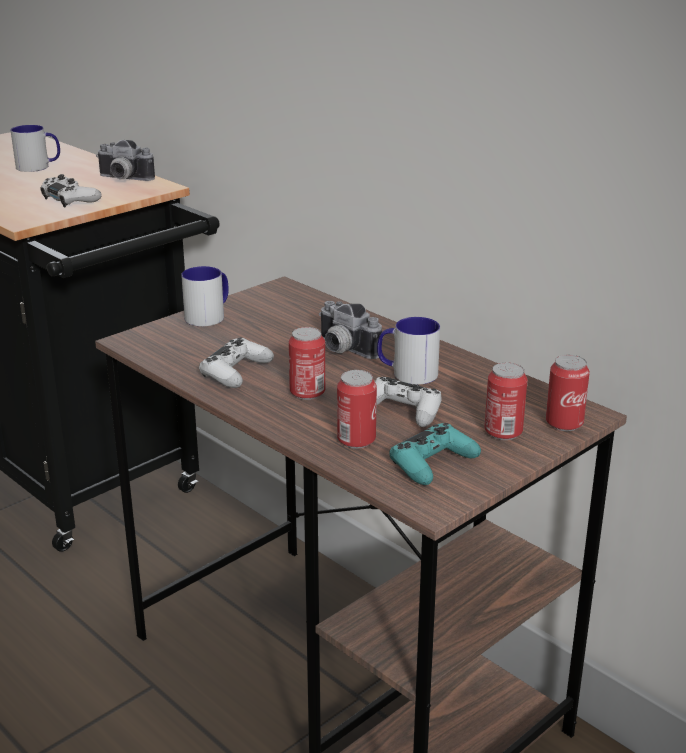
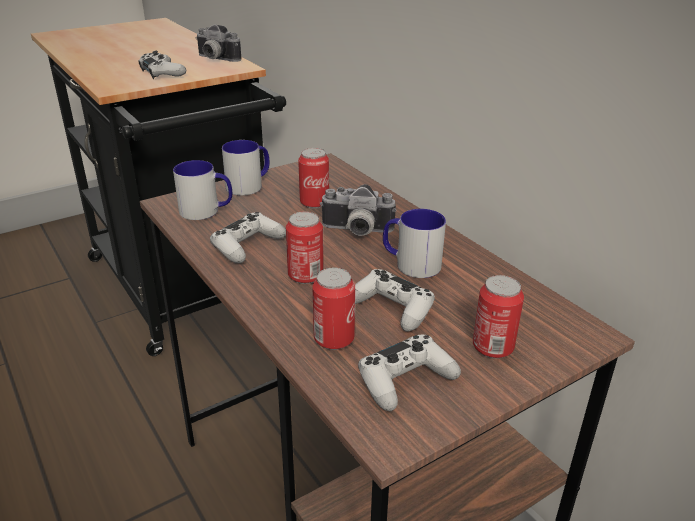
camera: 10 degrees right, 5 degrees up
mug [11,125,60,172] -> mug moved to [173,160,232,220]
camera [319,301,382,359] -> camera turned 45 degrees counterclockwise [320,184,397,236]
turquoise game controller [389,423,481,485] -> white game controller [358,335,461,411]
can [546,355,590,431] -> can moved to [298,148,329,209]

